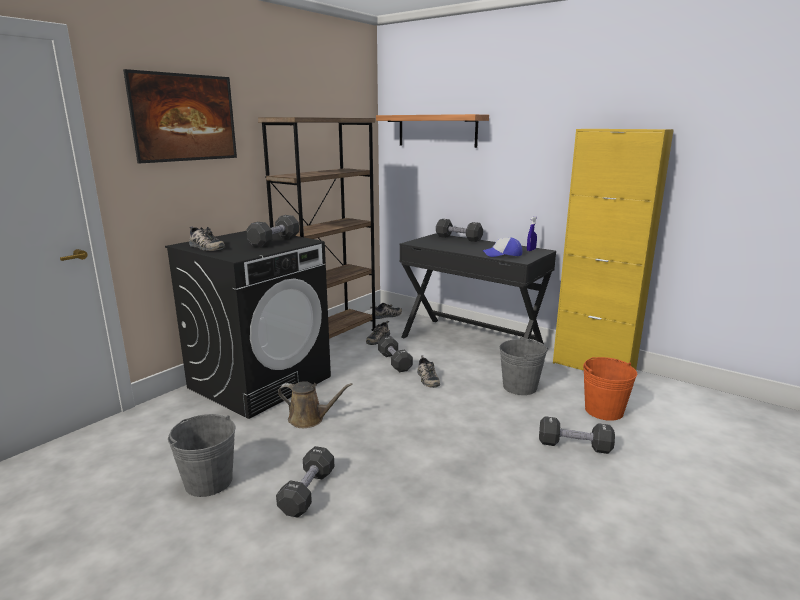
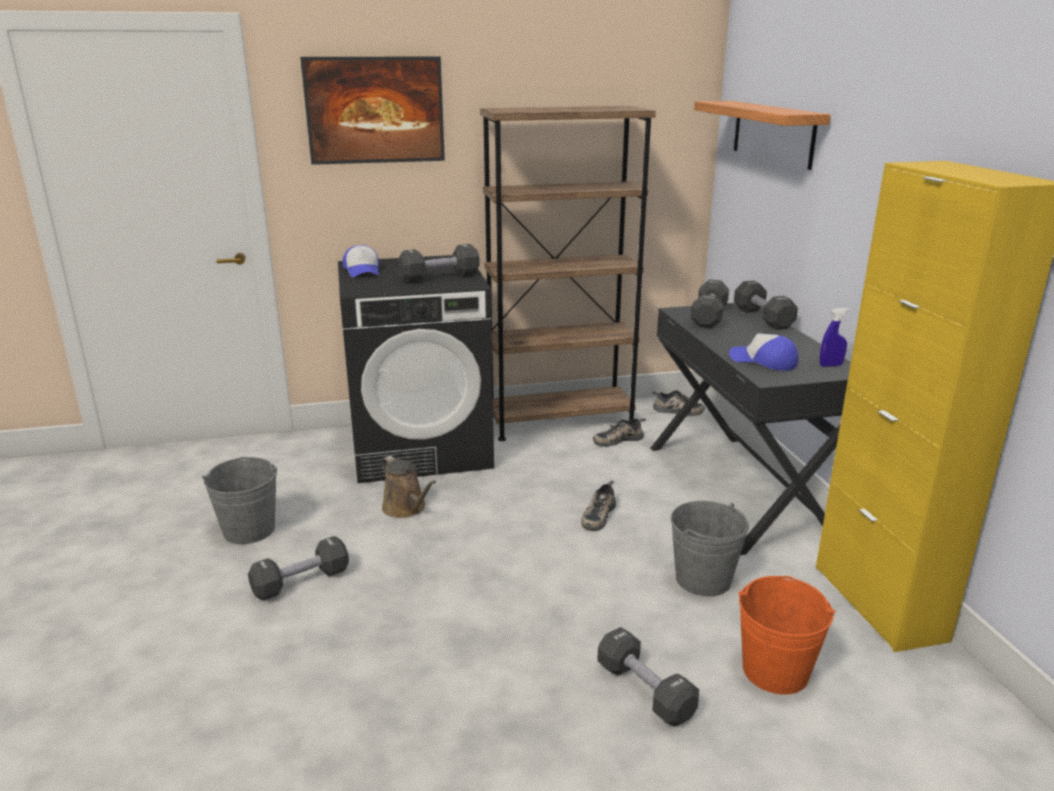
camera: 40 degrees right, 5 degrees up
shoe [189,227,225,251] -> cap [343,245,379,277]
black dumbbell [378,336,413,372] -> black dumbbell moved to [690,280,729,328]

